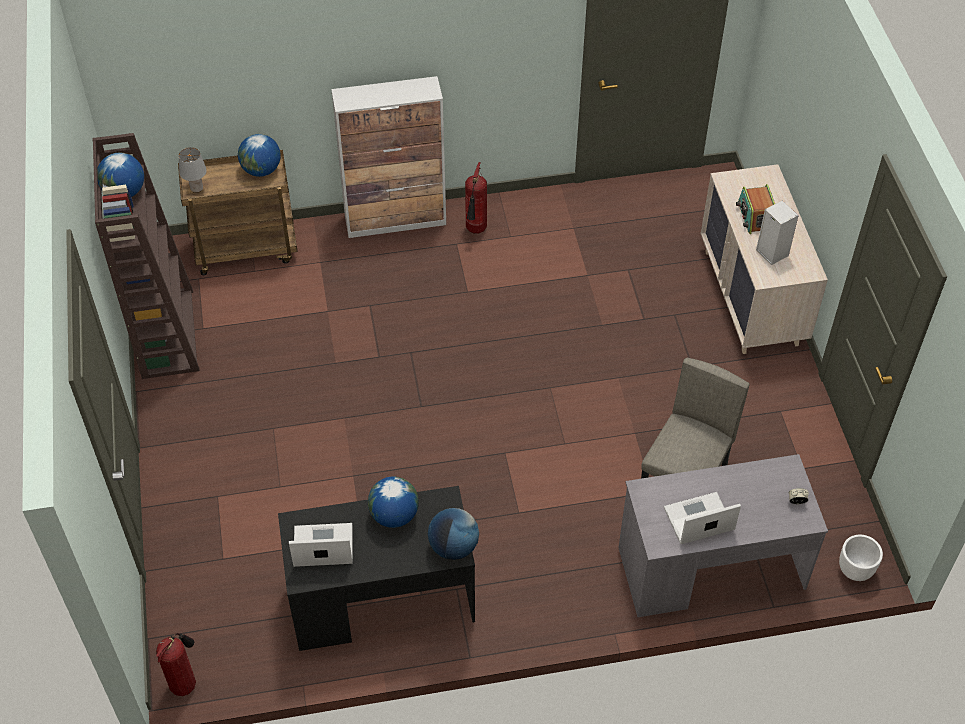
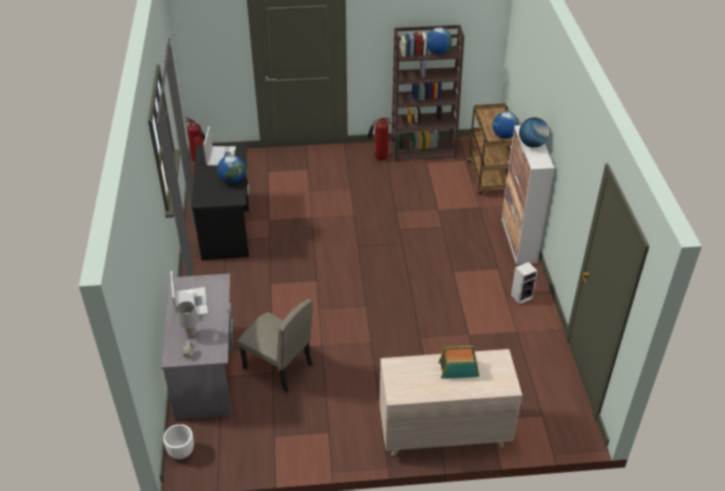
camera: 95 degrees right, 10 degrees down
grey table lamp [179,147,207,193] -> grey table lamp moved to [177,301,199,338]
globe [428,508,479,560] -> globe moved to [519,117,549,148]
fire extinguisher [465,162,487,234] -> fire extinguisher moved to [367,118,391,160]
speaker [756,200,799,265] -> speaker moved to [511,262,538,304]

